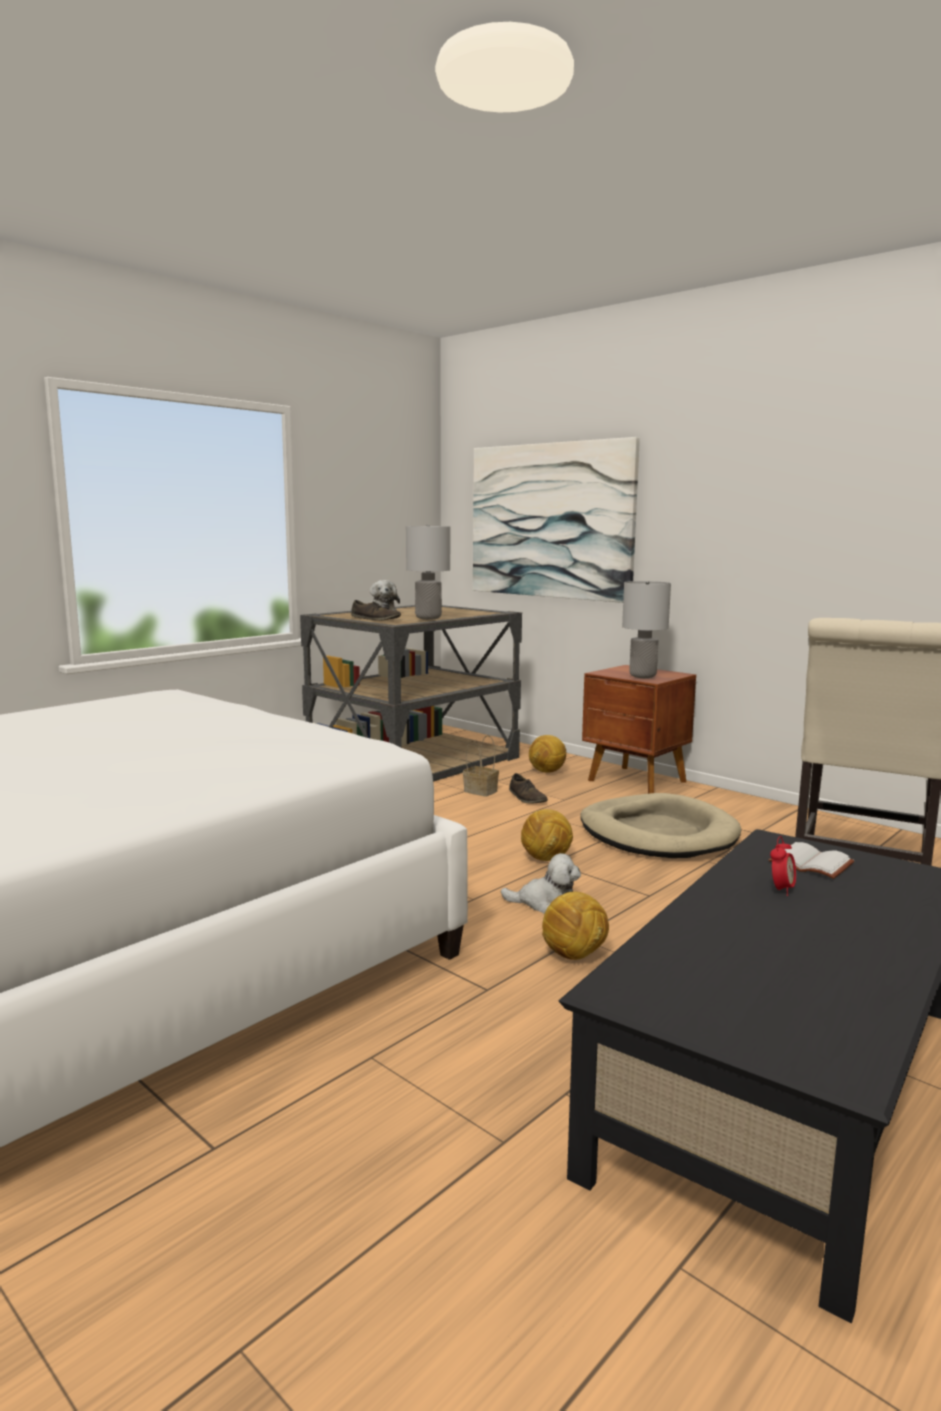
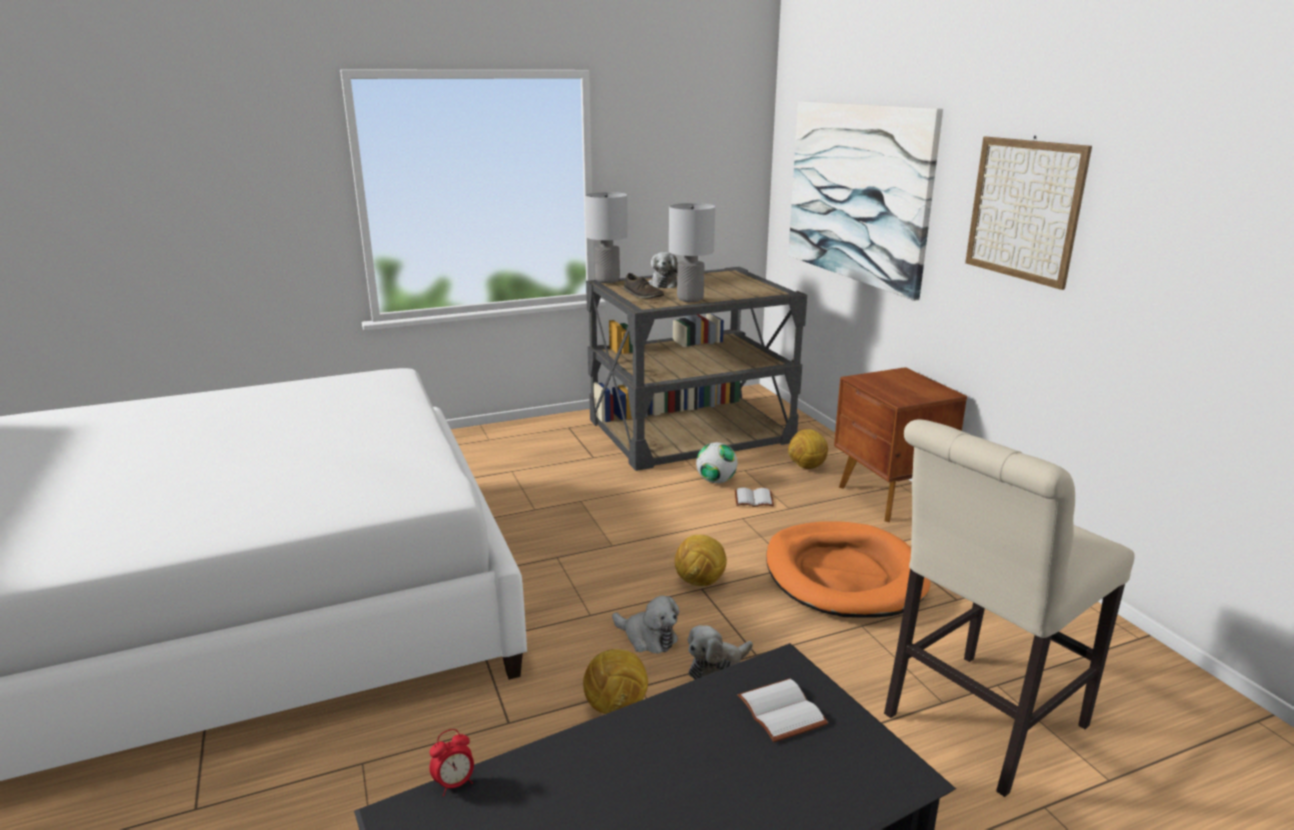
camera: 25 degrees right, 10 degrees up
basket [463,735,499,797] -> football [696,442,737,483]
brown shoe [509,773,548,804] -> white book [735,487,774,507]
beige dog bed [580,793,741,858] -> orange dog bed [766,521,930,618]
grey table lamp [622,581,671,678] -> grey table lamp moved to [585,192,628,283]
alarm clock [770,836,796,896] -> alarm clock moved to [429,729,474,796]
none -> plush toy [688,625,753,679]
none -> picture [965,136,1092,290]

